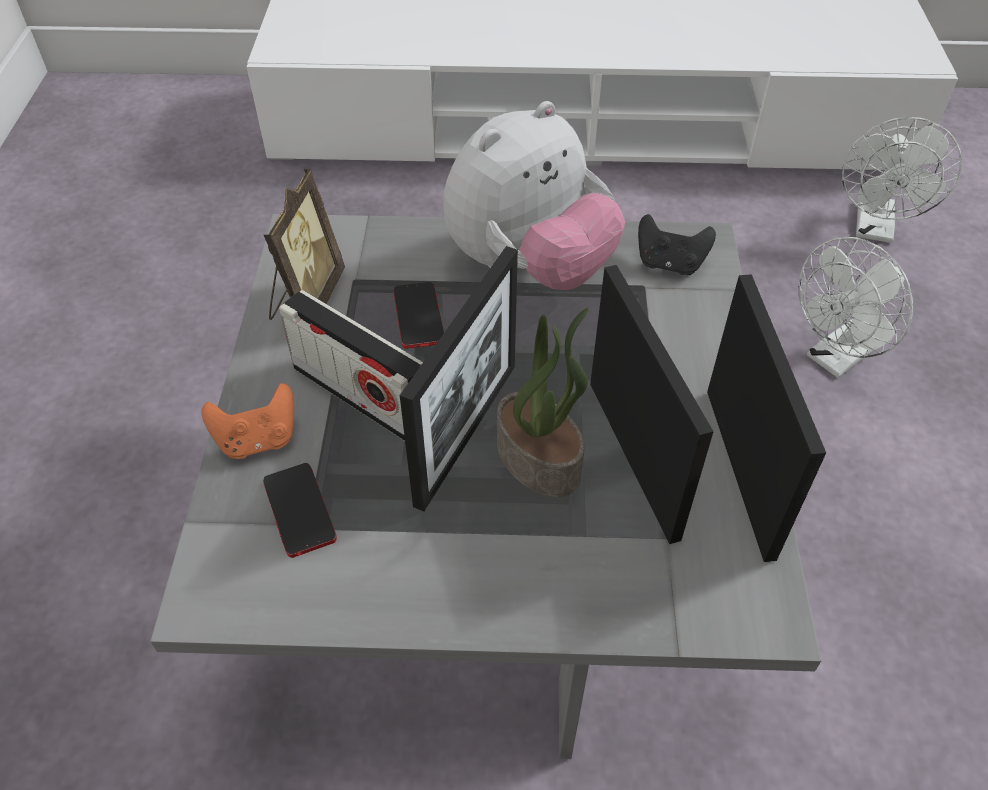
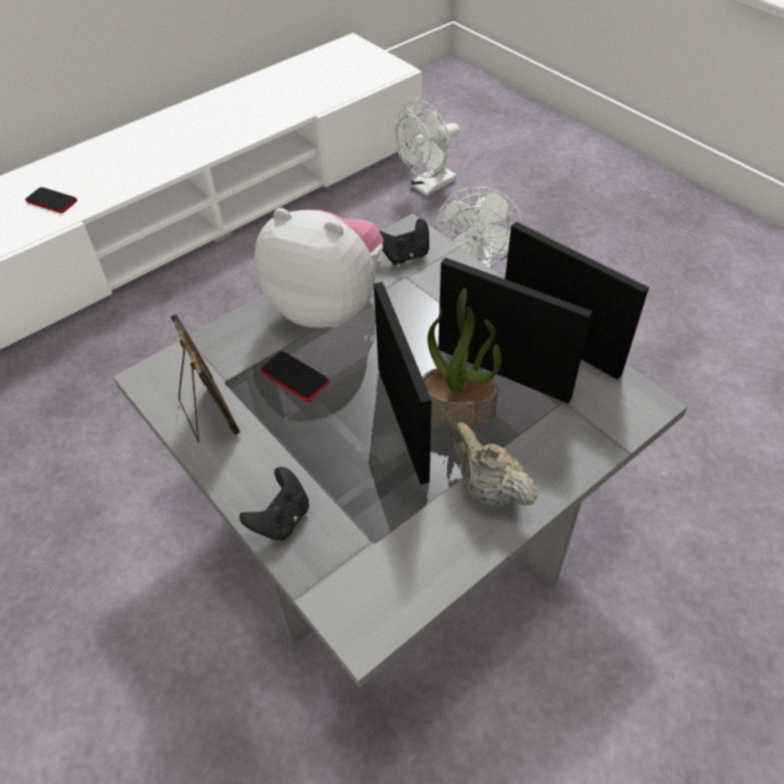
camera: 40 degrees left, 0 degrees up
orange game controller [201,383,294,459] -> black game controller [239,467,309,540]
phone [263,463,337,558] -> phone moved to [25,187,77,213]
radio [279,290,423,441] -> none
plush toy [444,101,625,290] -> plush toy turned 75 degrees counterclockwise [254,208,384,328]
white fan [842,117,962,243] -> white fan turned 75 degrees clockwise [395,99,460,196]
none -> beige teapot [450,422,538,506]

